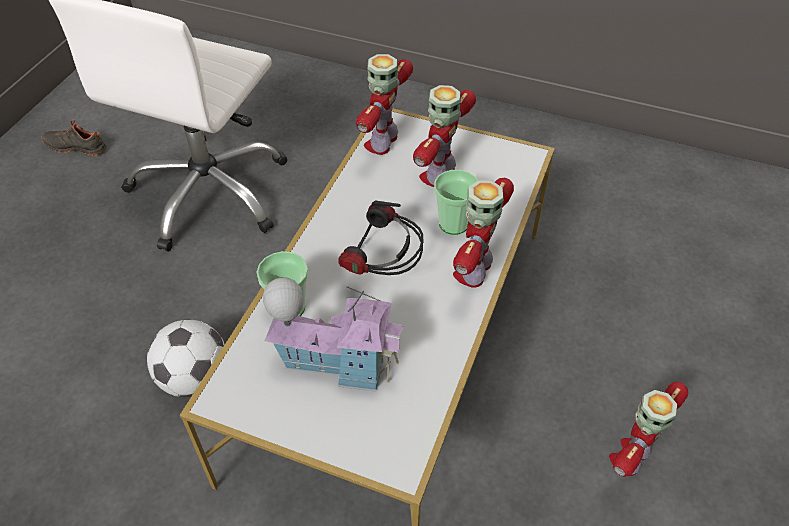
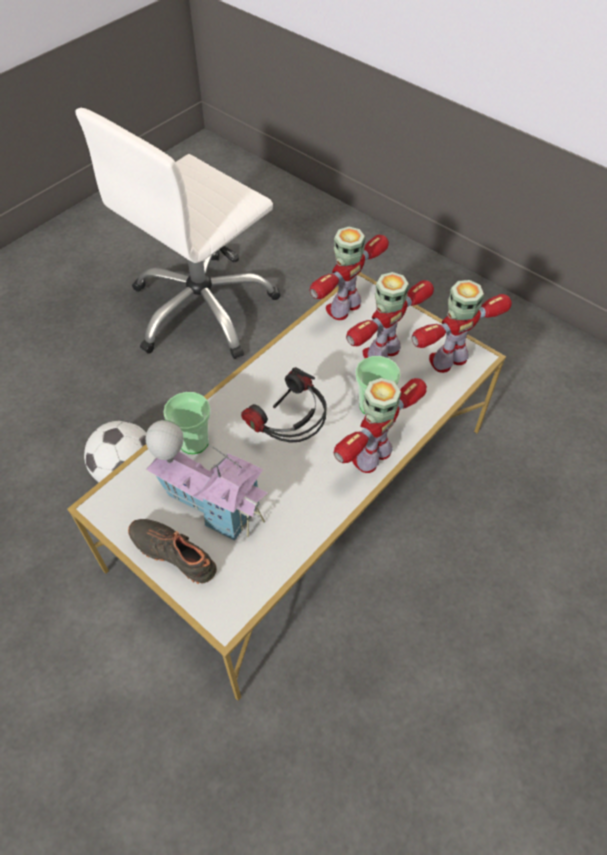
camera: 20 degrees right, 5 degrees up
black shoe [41,119,107,156] -> black shoe moved to [128,519,217,584]
toy robot [609,382,688,477] -> toy robot moved to [412,280,512,373]

